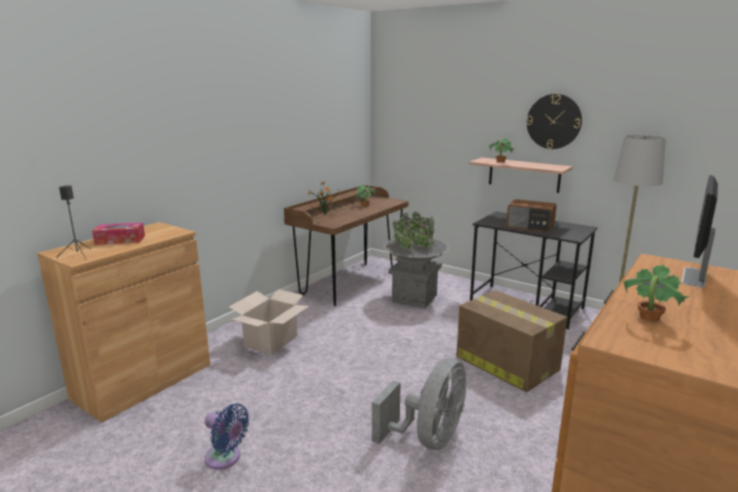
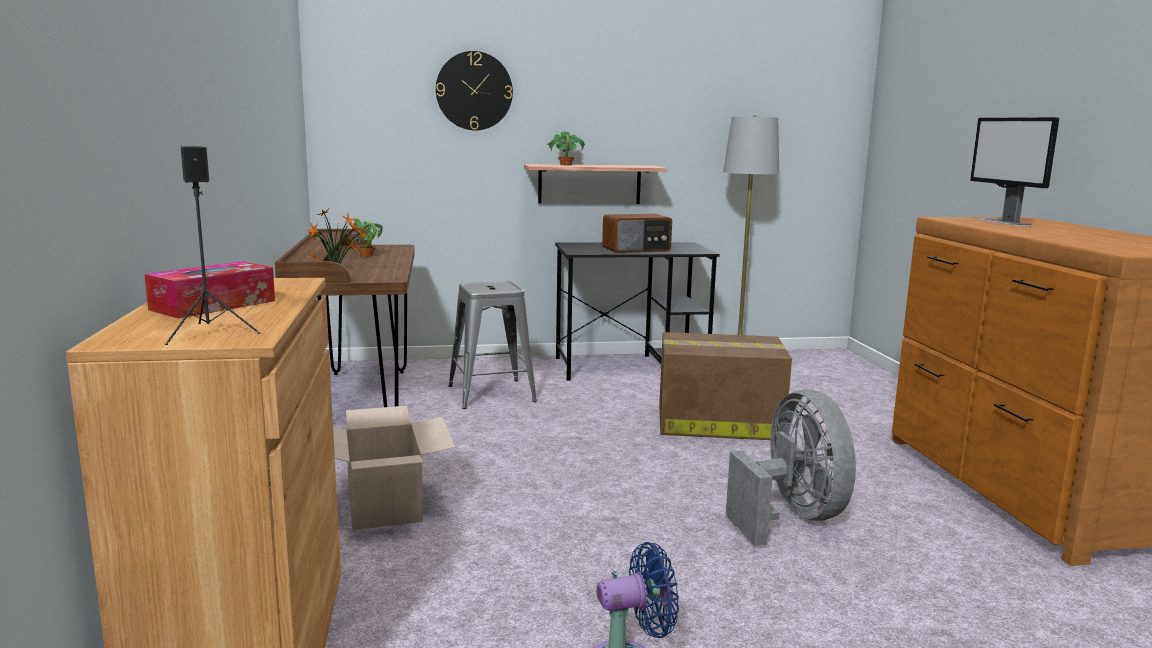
camera: 45 degrees left, 5 degrees down
grey planter [383,212,449,308] -> grey stool [449,281,537,409]
wall clock [527,94,582,149] -> wall clock moved to [436,51,513,130]
potted plant [623,265,689,322] -> none

